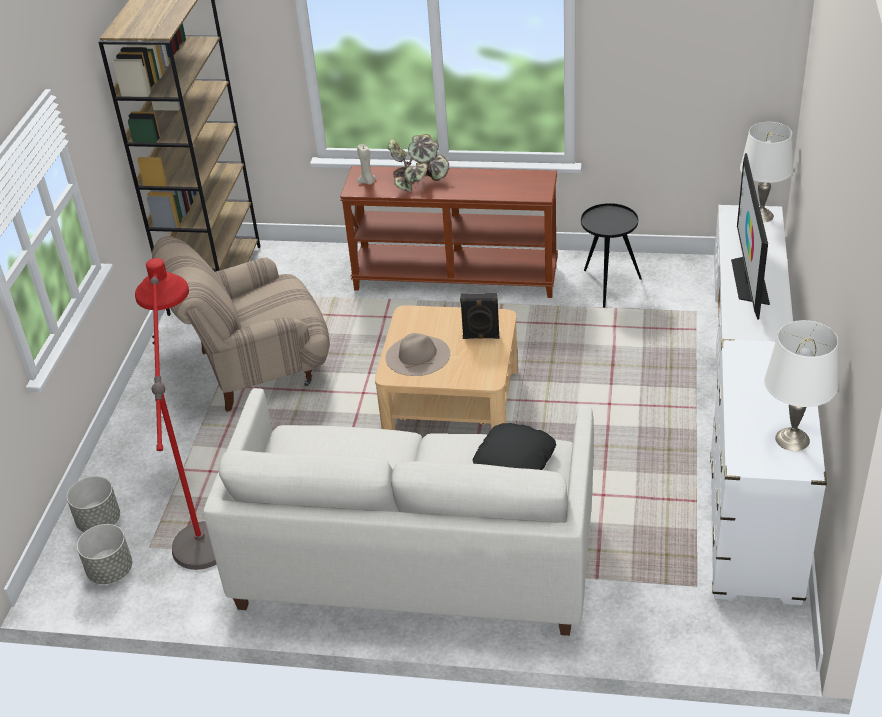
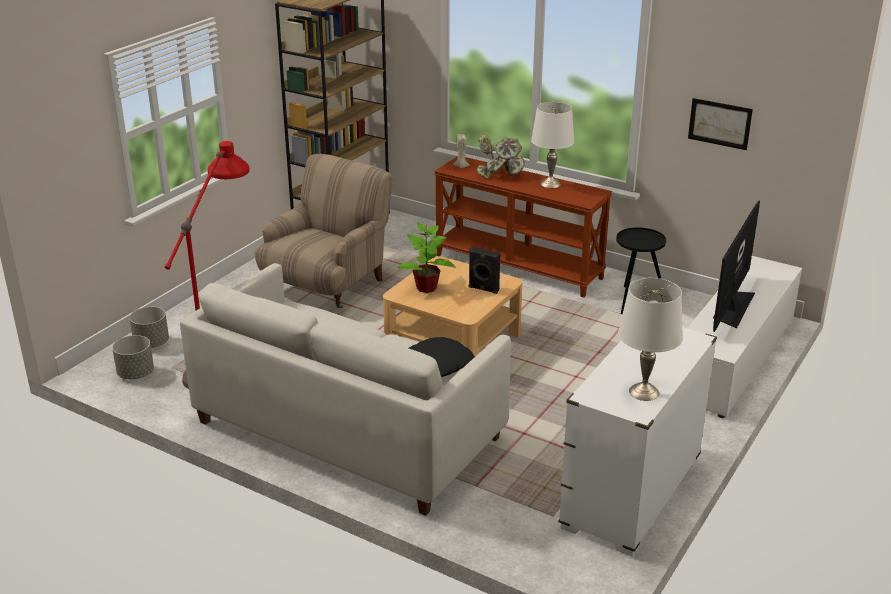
camera: 20 degrees right, 10 degrees down
beige armchair [152,236,330,412] -> beige armchair turned 120 degrees clockwise [254,154,394,308]
beige hat [385,333,450,376] -> potted plant [397,222,456,293]
white table lamp [740,122,793,223] -> white table lamp moved to [531,102,575,188]
none -> picture [688,98,753,150]

